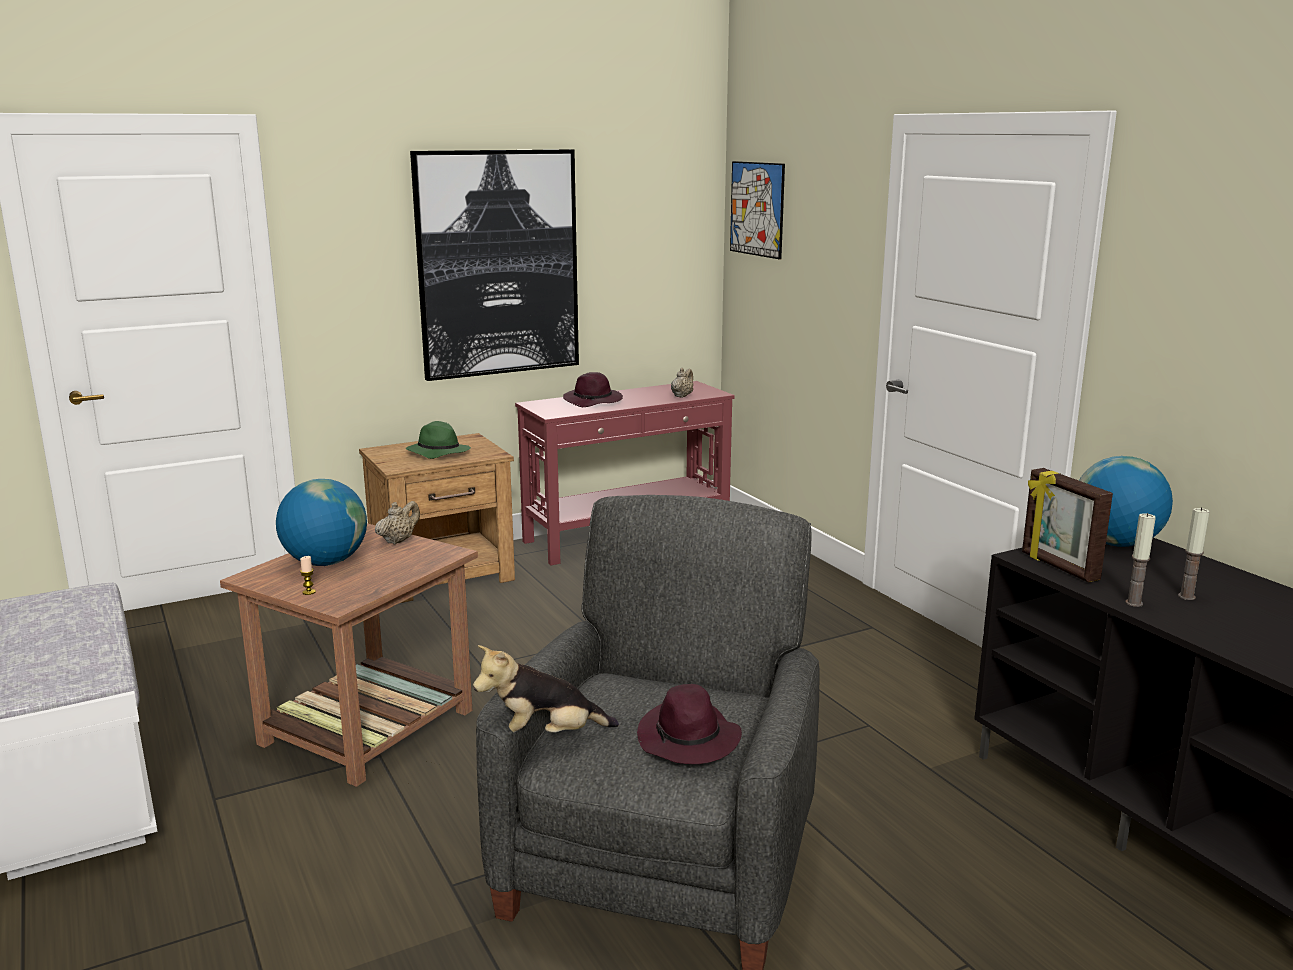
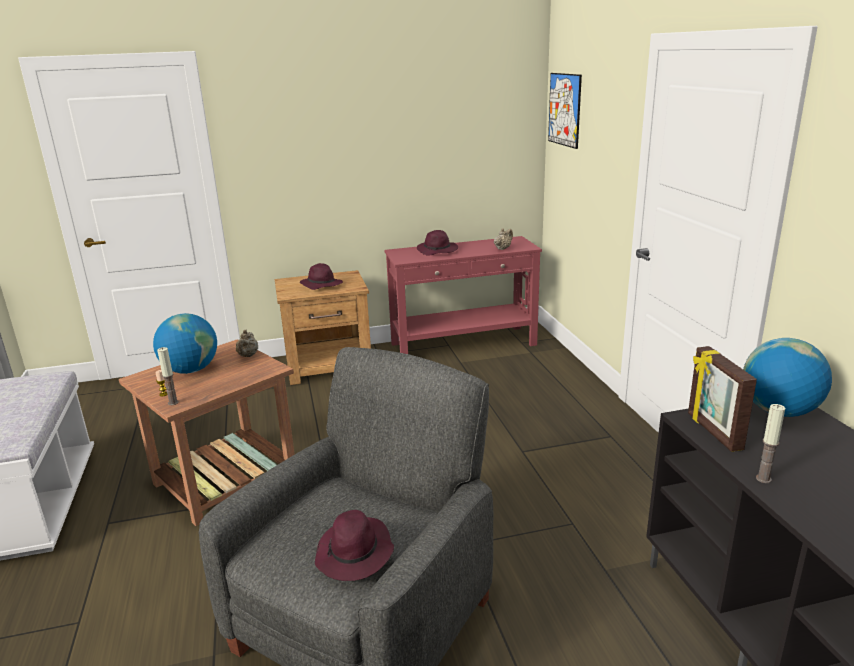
camera: 15 degrees right, 5 degrees up
beige teapot [375,501,420,544] -> beige teapot turned 135 degrees clockwise [236,330,258,357]
green hat [406,421,471,459] -> purple hat [300,263,343,290]
picture [410,149,579,381] -> none
plush toy [473,645,619,733] -> none
candle [1178,507,1210,600] -> candle moved to [157,347,179,405]

